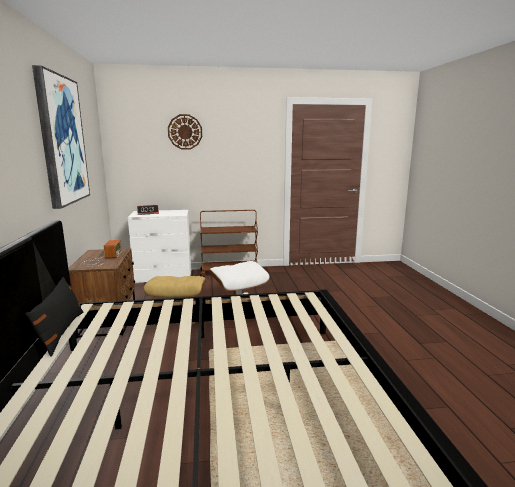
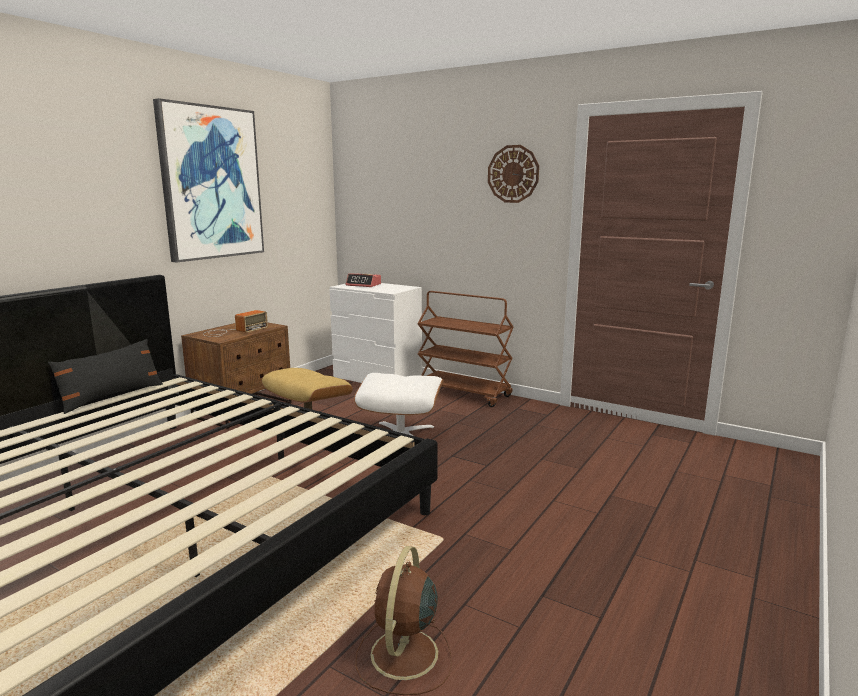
camera: 40 degrees right, 0 degrees up
wall clock [168,114,202,150] -> wall clock moved to [488,145,539,203]
none -> brown fan [355,546,452,695]

